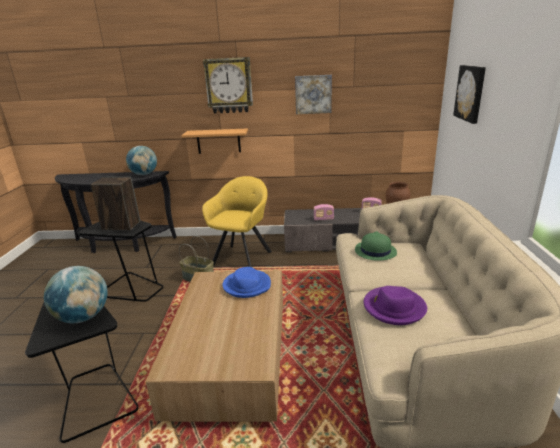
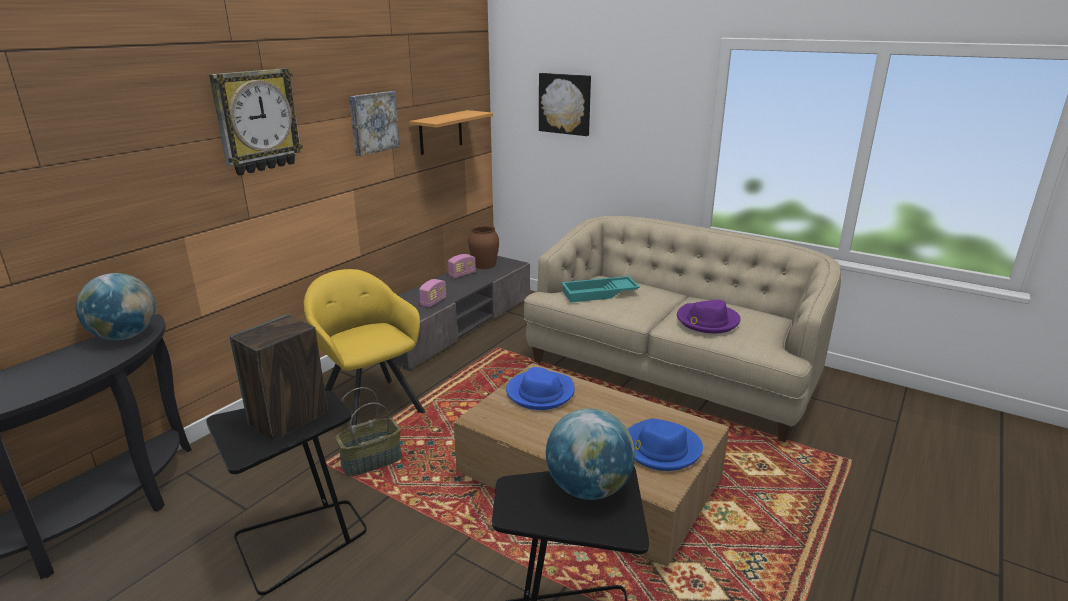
camera: 60 degrees left, 0 degrees up
shelf [181,128,248,154] -> shelf moved to [410,110,493,155]
green hat [355,231,397,261] -> turquoise tray [561,276,640,302]
none -> blue hat [628,418,703,471]

